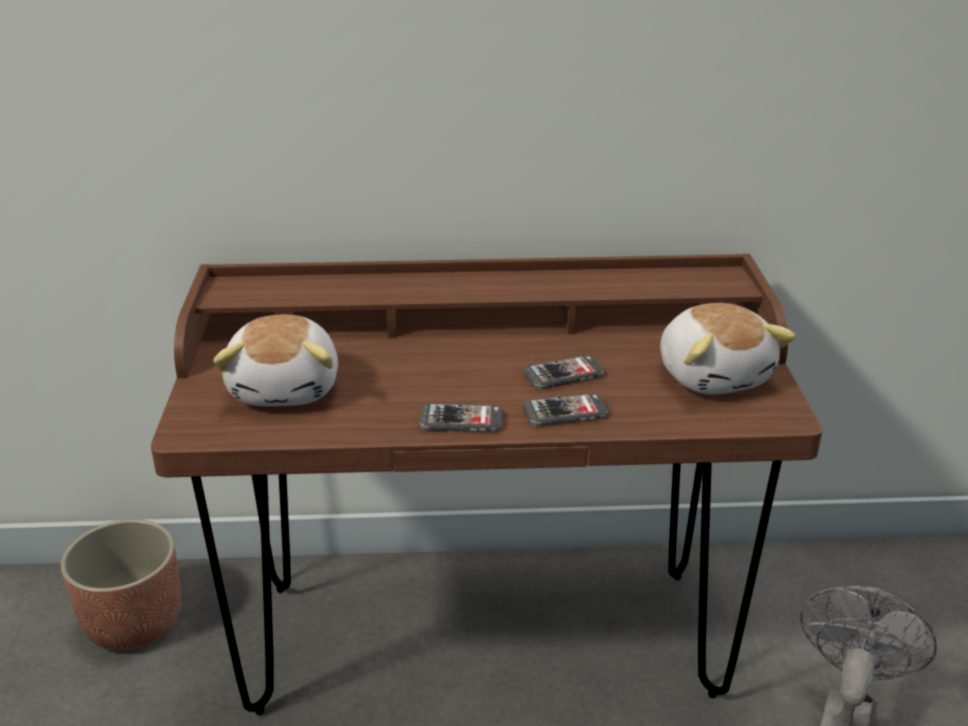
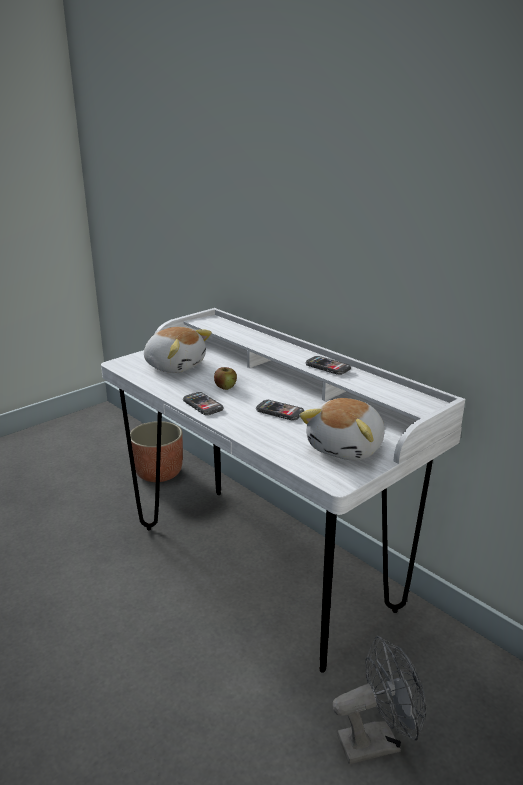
camera: 50 degrees right, 5 degrees down
brown desk [151,254,823,715] -> white desk [101,308,465,673]
plush toy [213,315,338,406] -> plush toy turned 105 degrees counterclockwise [144,327,212,373]
phone [523,393,608,426] -> phone moved to [306,356,351,375]
none -> apple [214,367,237,390]

